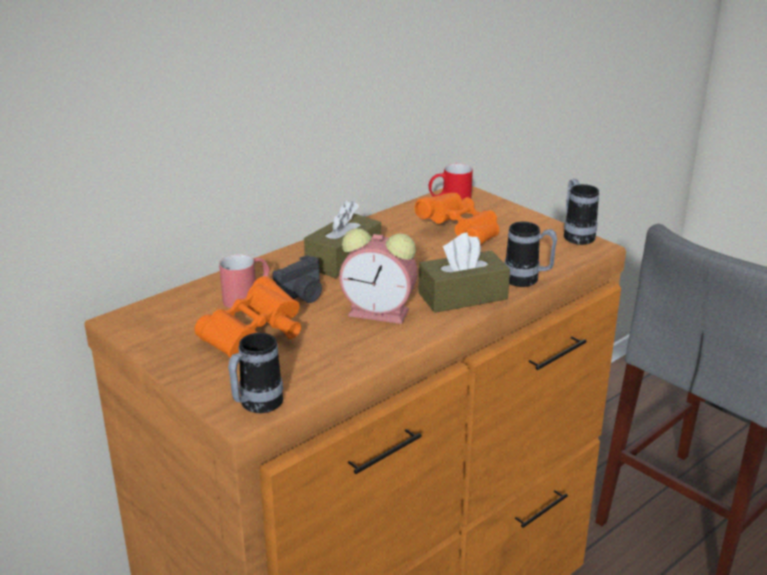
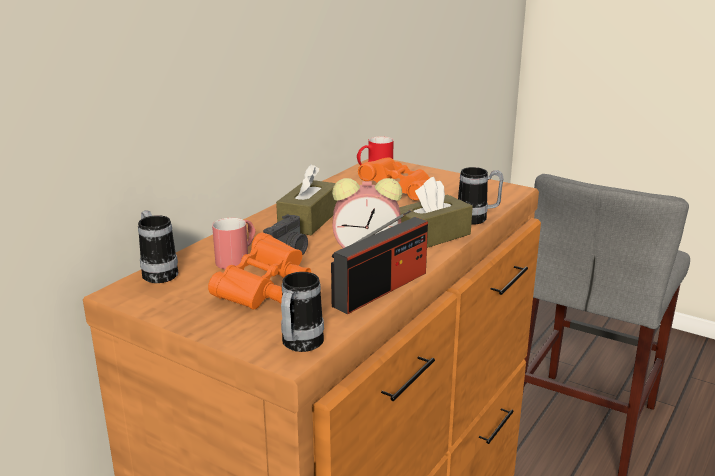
camera: 15 degrees left, 5 degrees down
mug [564,179,599,245] -> mug moved to [138,210,178,283]
none -> radio [331,209,428,314]

